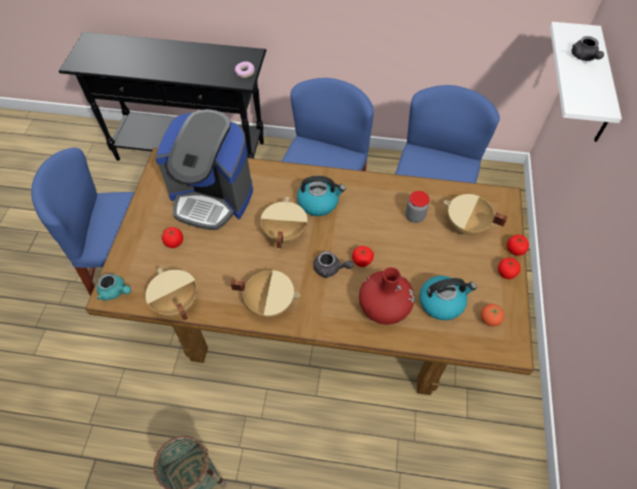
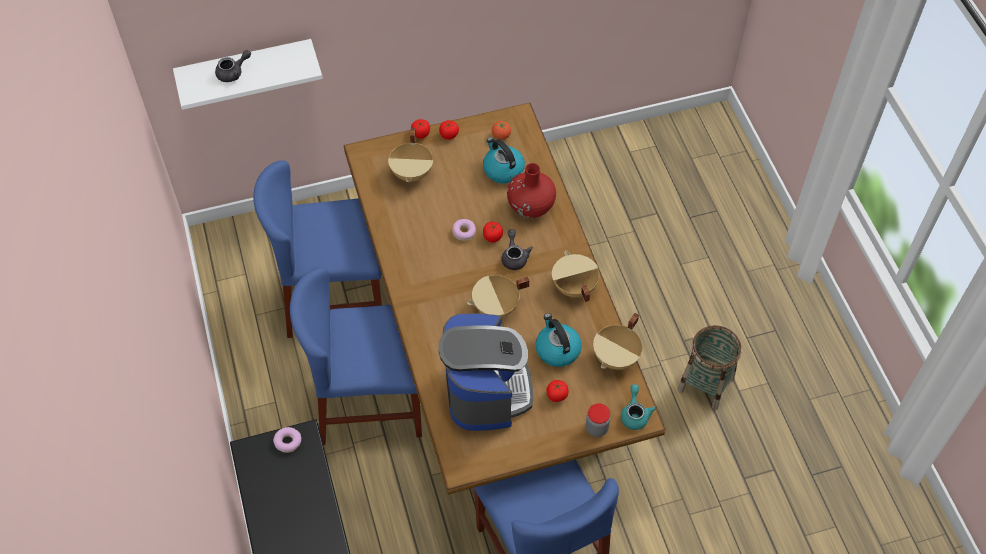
camera: 115 degrees left, 0 degrees up
kettle [297,176,346,216] -> kettle moved to [536,313,582,367]
jar [405,191,430,223] -> jar moved to [586,403,611,437]
none -> donut [452,219,476,241]

